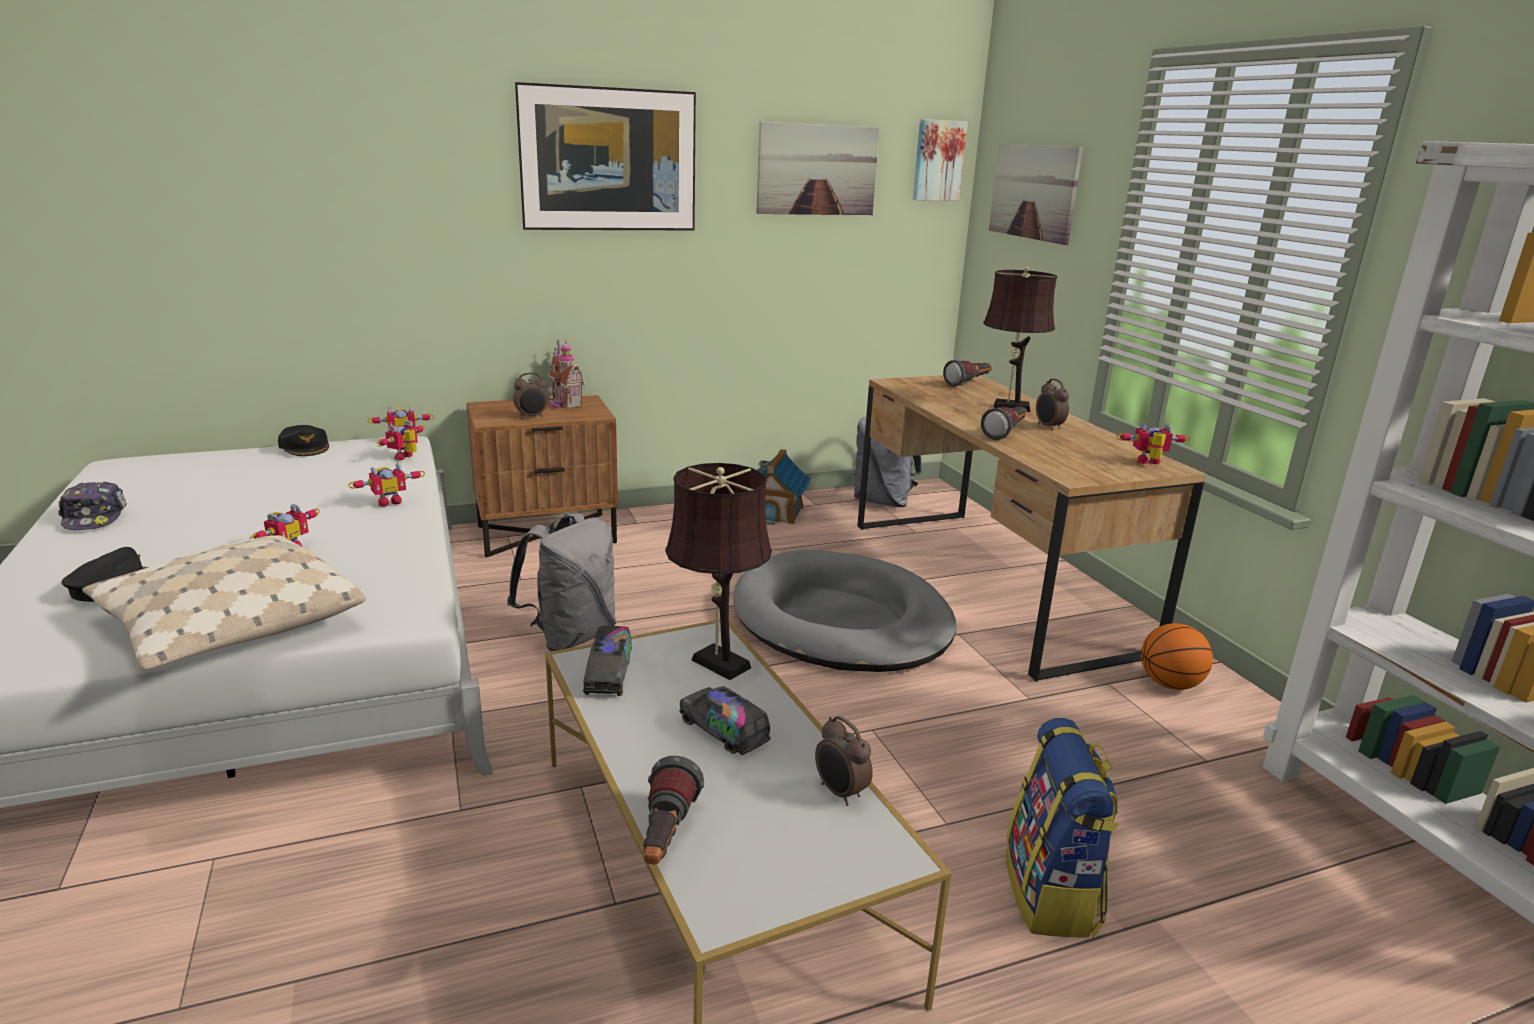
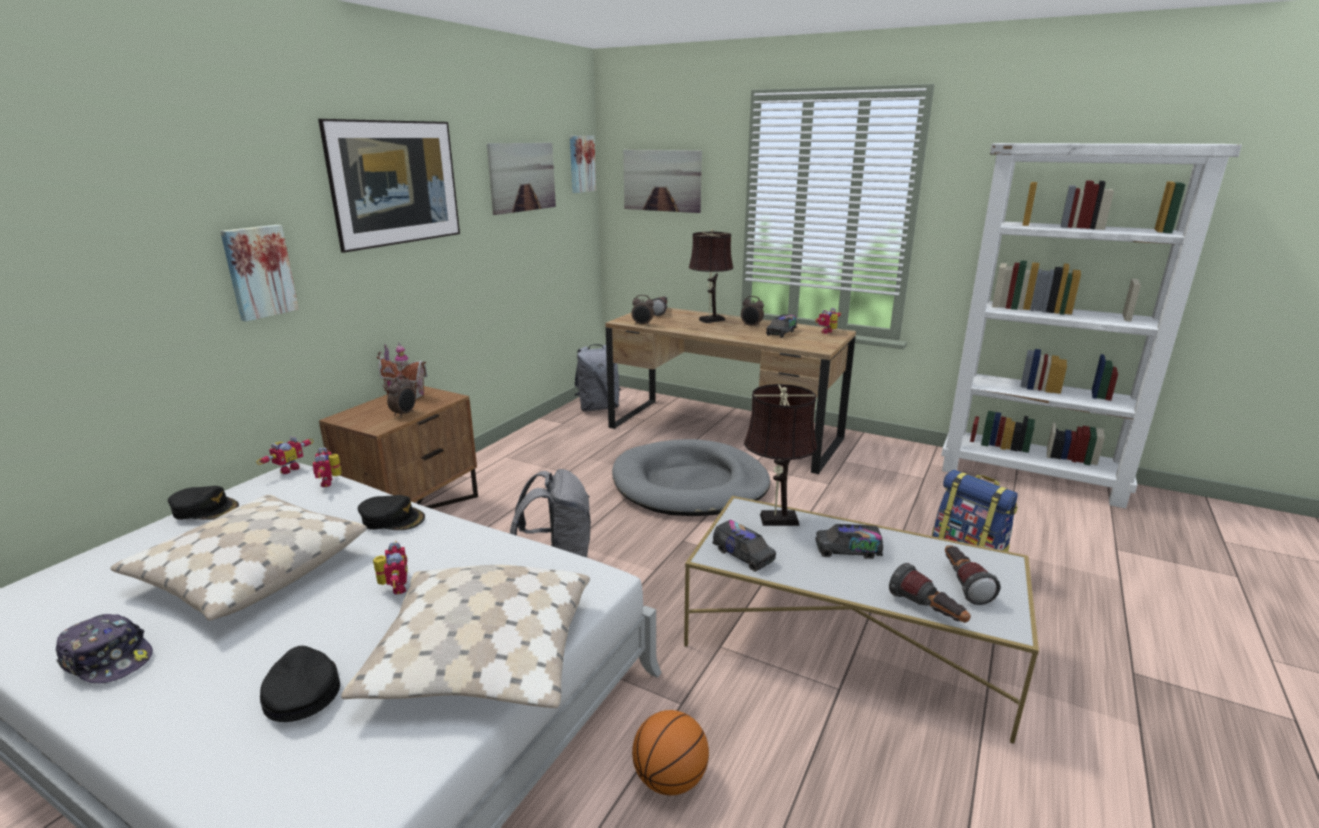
camera: 40 degrees left, 0 degrees up
toy robot [348,463,425,507] -> black cap [358,495,425,530]
toy house [757,449,811,525] -> none
alarm clock [815,716,873,806] -> alarm clock moved to [631,295,654,326]
flashlight [981,406,1026,440] -> flashlight moved to [945,545,1000,605]
basketball [1141,623,1213,690] -> basketball moved to [632,710,709,795]
none -> beige pillow [110,495,367,621]
none -> picture [220,225,299,322]
none -> toy truck [766,314,797,338]

